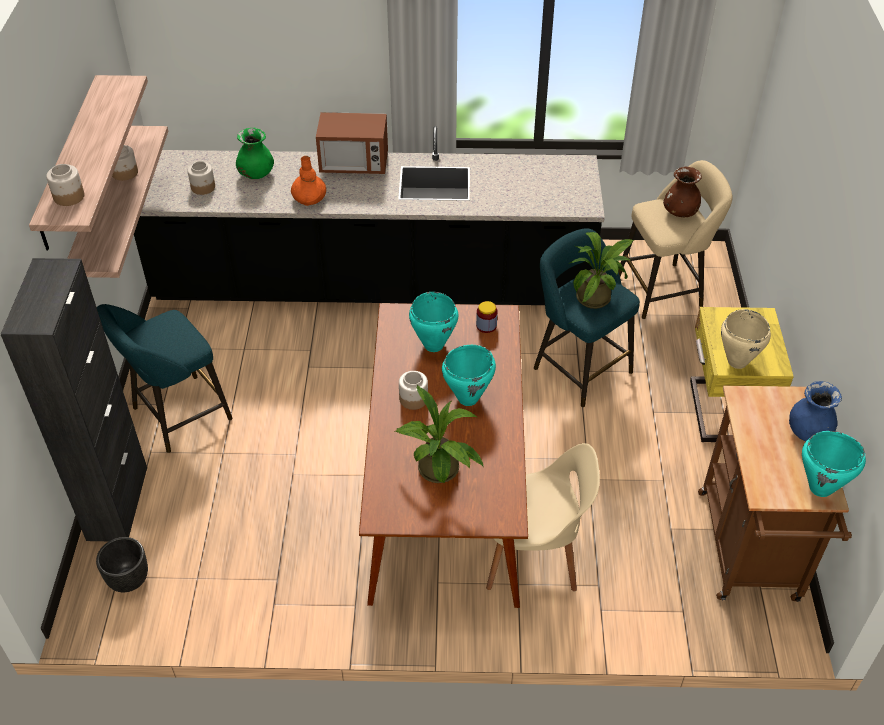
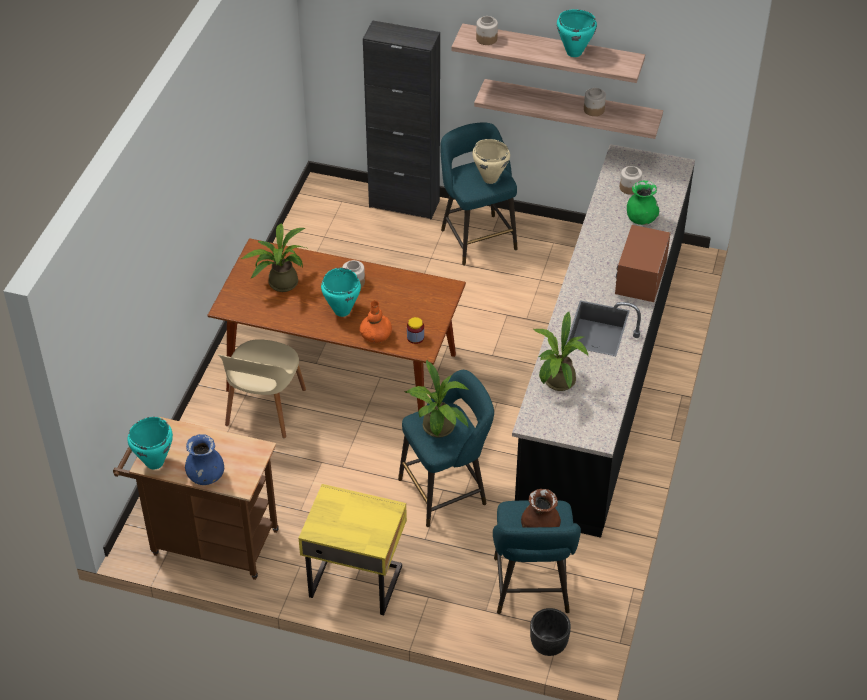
camera: 105 degrees right, 0 degrees up
black planter [96,537,148,592] -> black planter moved to [530,608,571,656]
orange vase [291,156,326,206] -> orange vase moved to [359,300,392,343]
turquoise cooking pot [409,292,458,352] -> turquoise cooking pot moved to [557,9,597,57]
beige stool [618,160,733,319] -> turquoise stool [493,500,581,614]
beige cooking pot [721,309,771,369] -> beige cooking pot moved to [472,139,510,184]
none -> potted plant [534,311,589,391]

